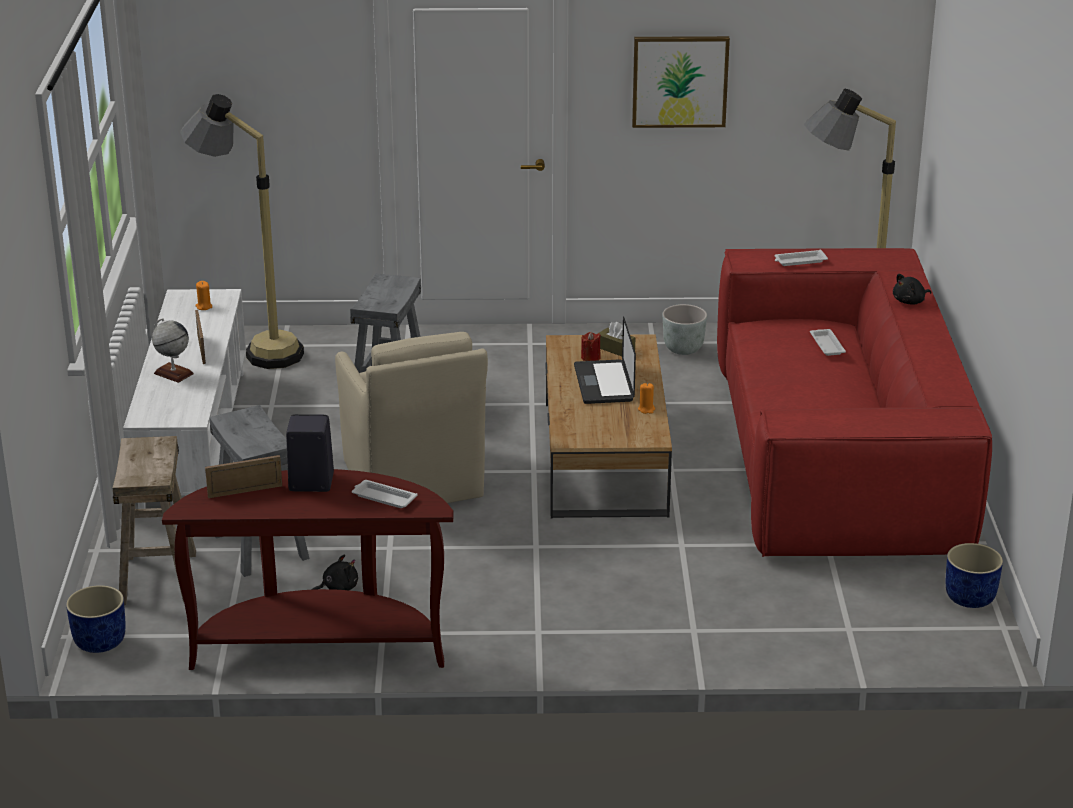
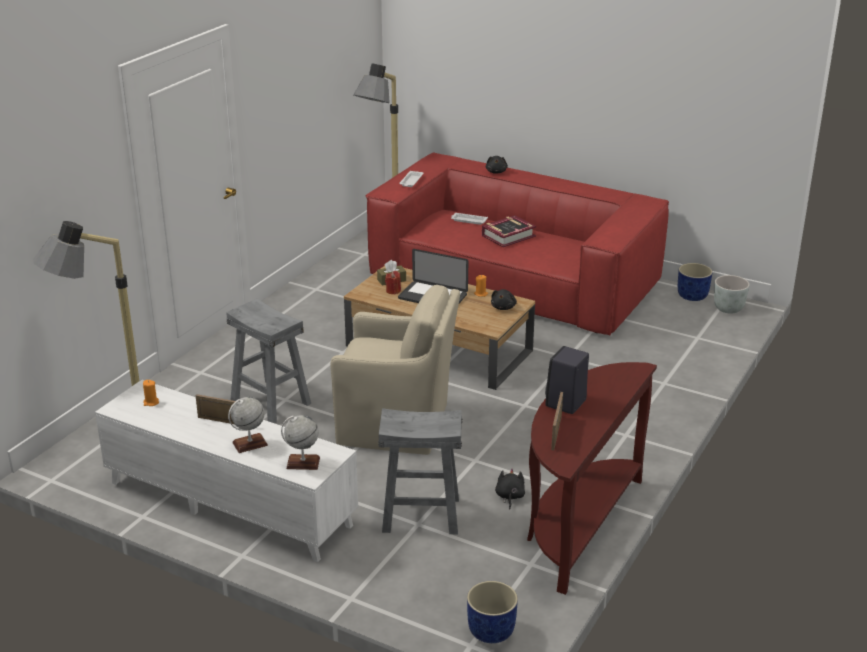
camera: 60 degrees left, 0 degrees up
beige stool [112,436,196,605] -> none
white tray [352,480,418,508] -> none
picture [632,36,730,128] -> none
grey planter [662,304,707,355] -> grey planter moved to [714,275,750,314]
none -> globe [281,415,320,470]
none -> book [482,215,536,247]
none -> black plush toy [491,289,517,310]

